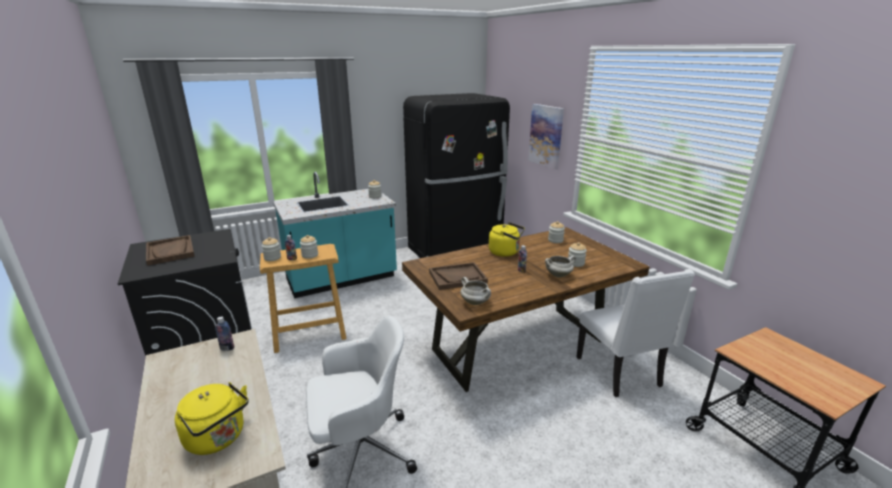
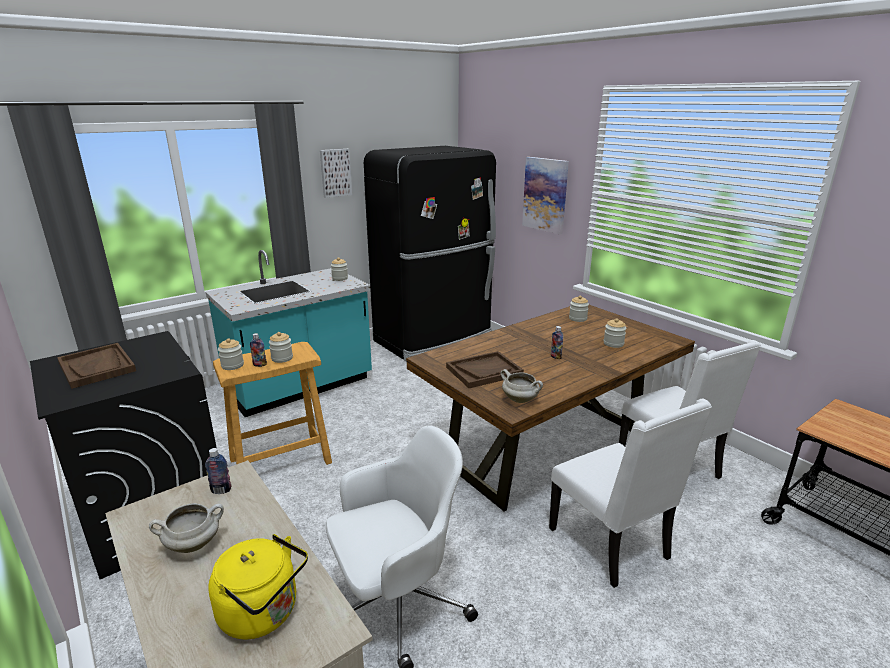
camera: 10 degrees left, 0 degrees up
yellow kettle [489,222,525,257] -> none
white cooking pot [545,256,576,278] -> white cooking pot moved to [149,503,224,553]
none -> picture [320,149,352,198]
none -> white chair [549,398,712,588]

